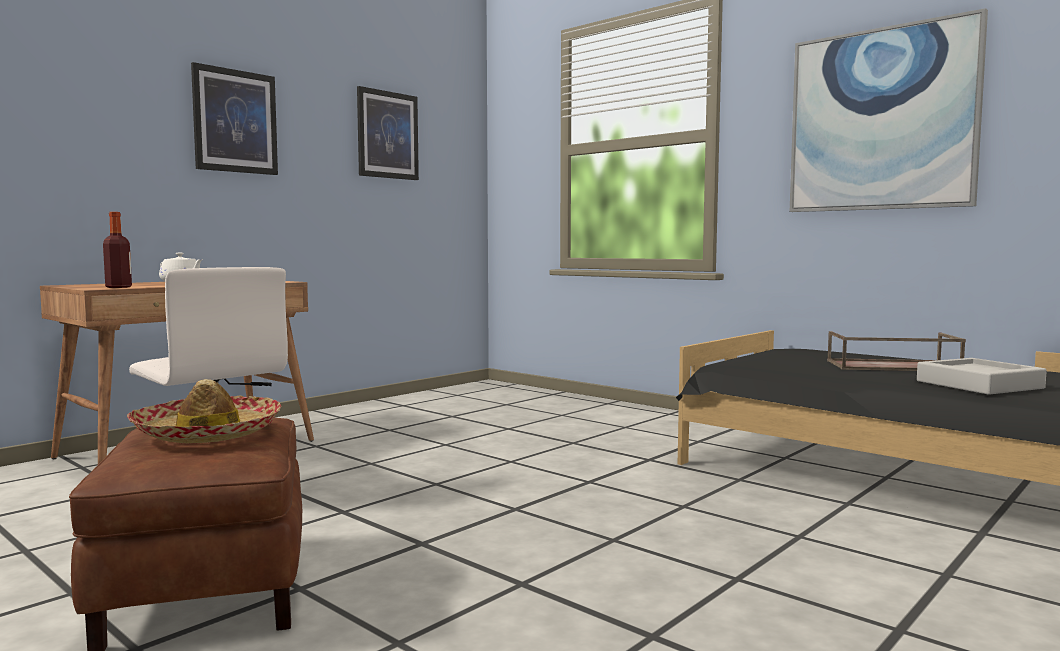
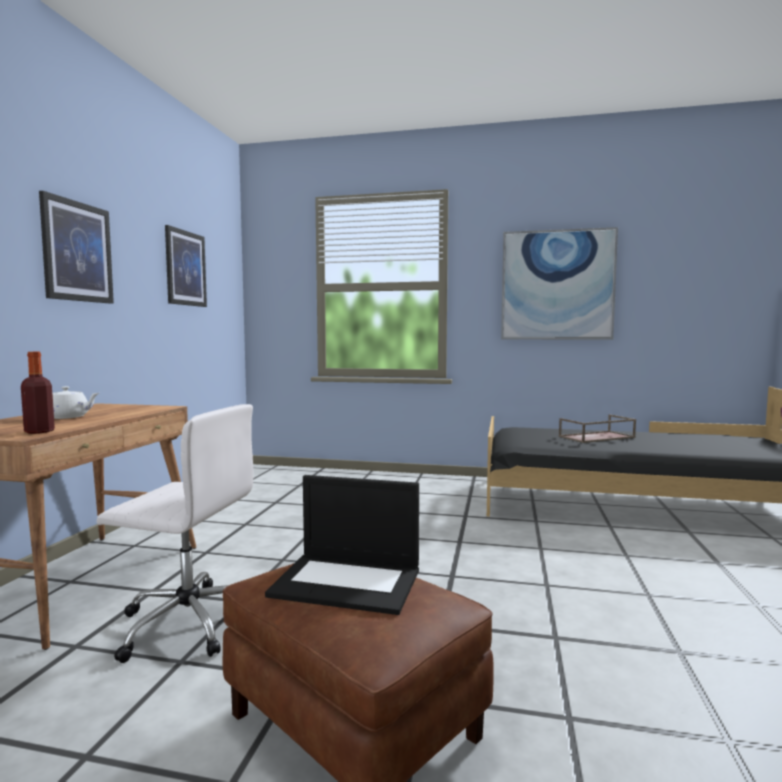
camera: 30 degrees left, 0 degrees up
hat [127,379,281,444] -> laptop [265,475,419,615]
grey tray [917,358,1047,395] -> none

